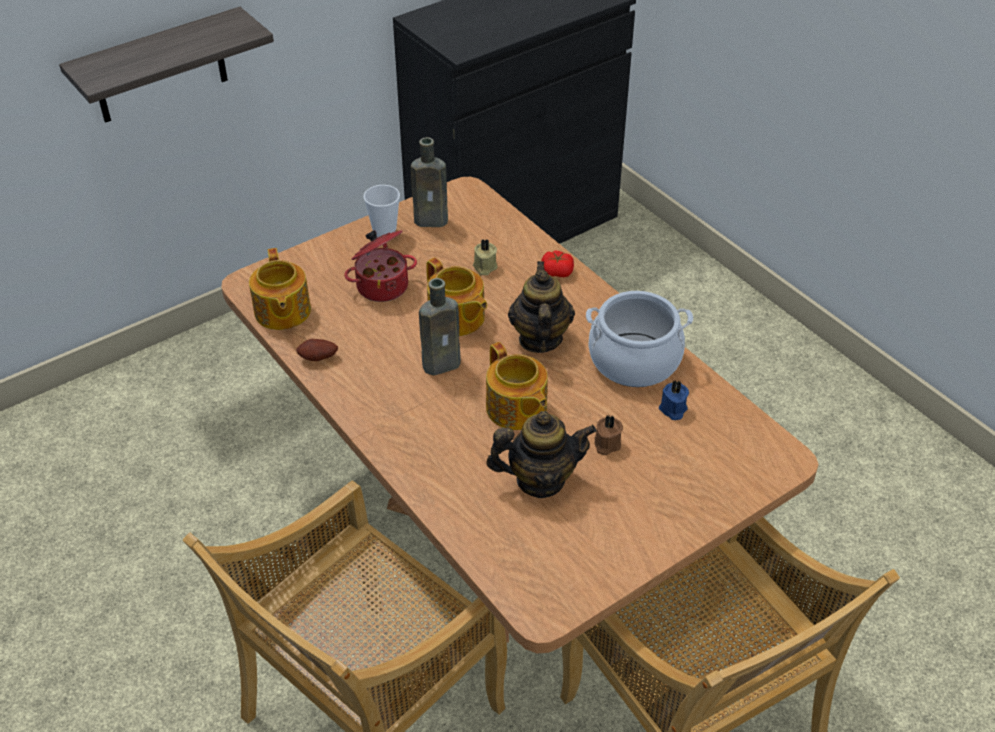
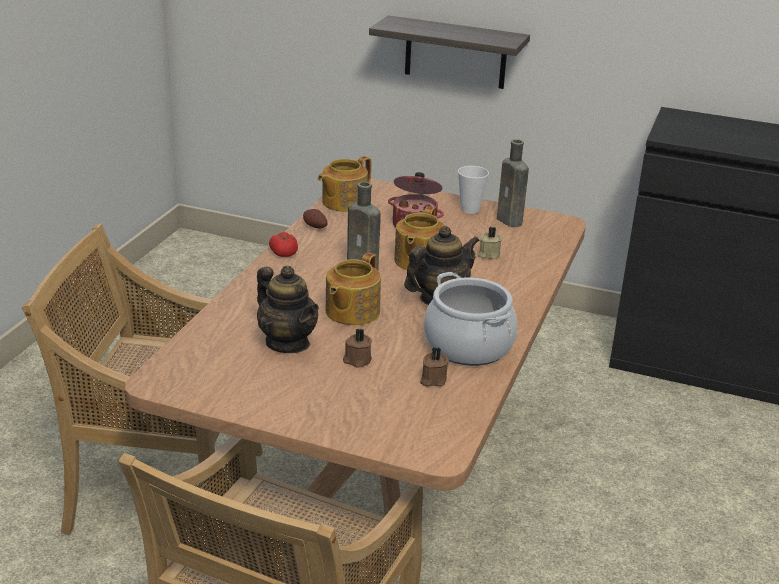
camera: 55 degrees right, 15 degrees down
tomato [541,250,574,277] -> tomato moved to [269,232,298,257]
blue candle [659,380,689,420] -> brown candle [420,347,449,387]

